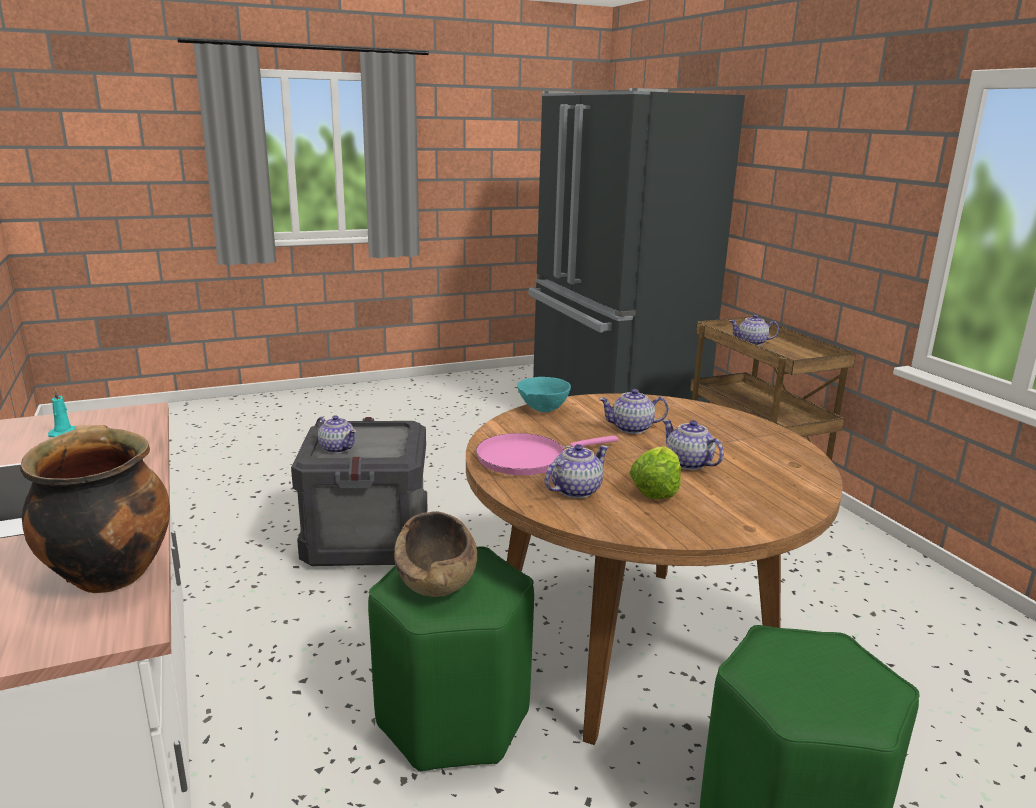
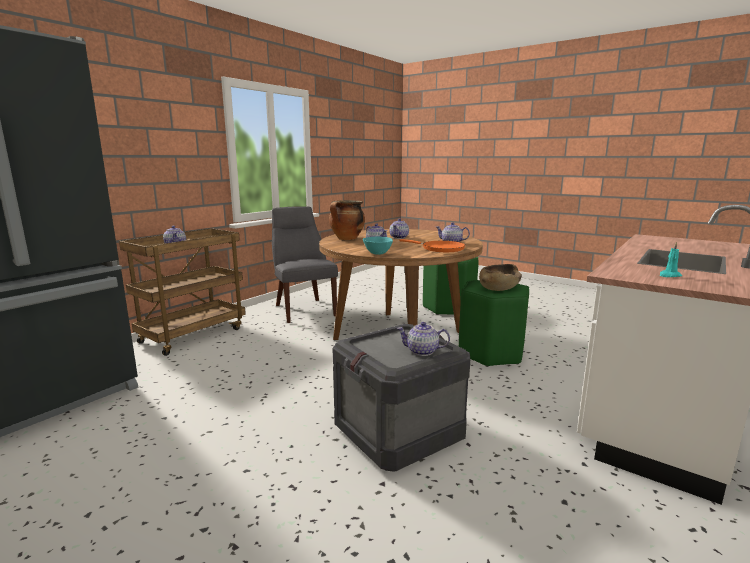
camera: 120 degrees left, 5 degrees down
cooking pot [20,425,170,593] -> cooking pot moved to [329,200,365,240]
teapot [316,415,357,454] -> teapot turned 90 degrees counterclockwise [397,322,450,356]
pink frying pan [476,433,618,475] -> orange frying pan [399,239,465,252]
lettuce [629,447,681,499] -> none
none -> grey chair [272,206,338,323]

